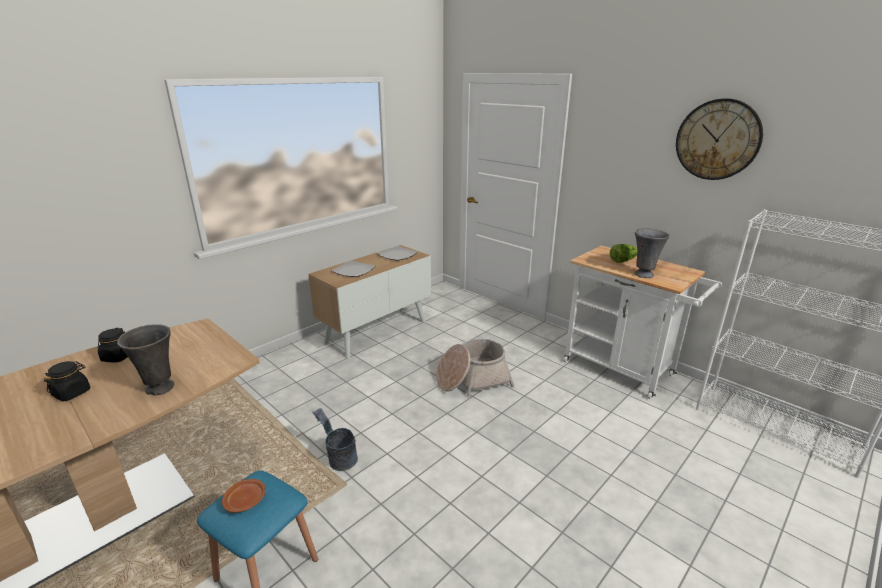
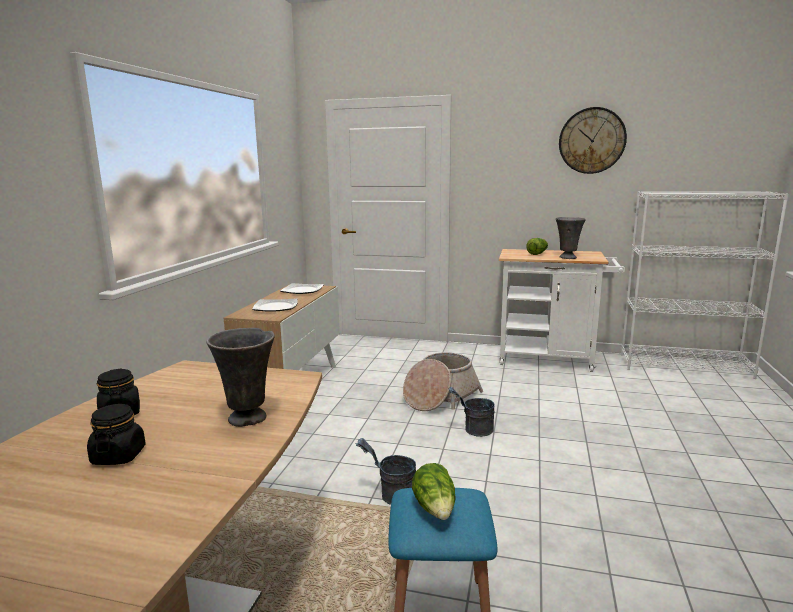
camera: 30 degrees left, 10 degrees down
brown plate [222,479,266,513] -> lettuce [412,463,455,520]
none -> grey bucket [449,387,495,437]

